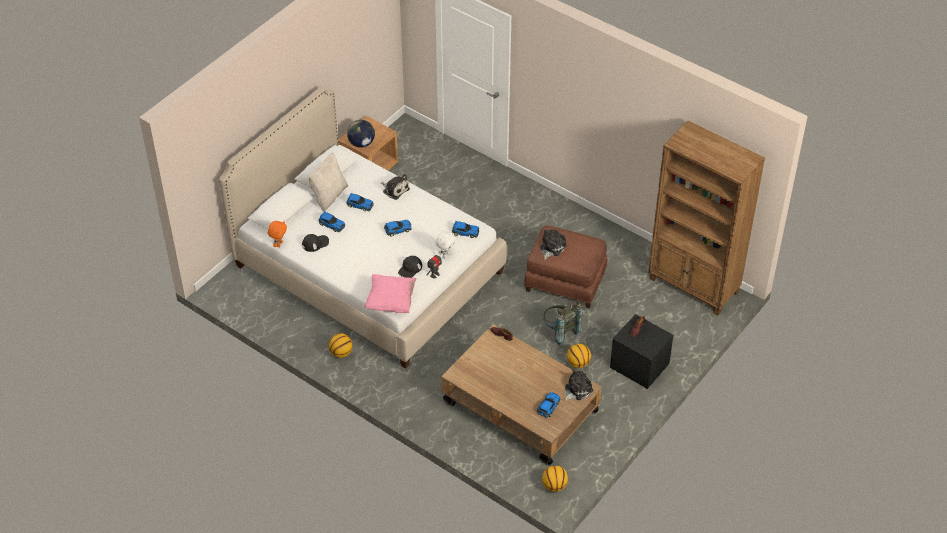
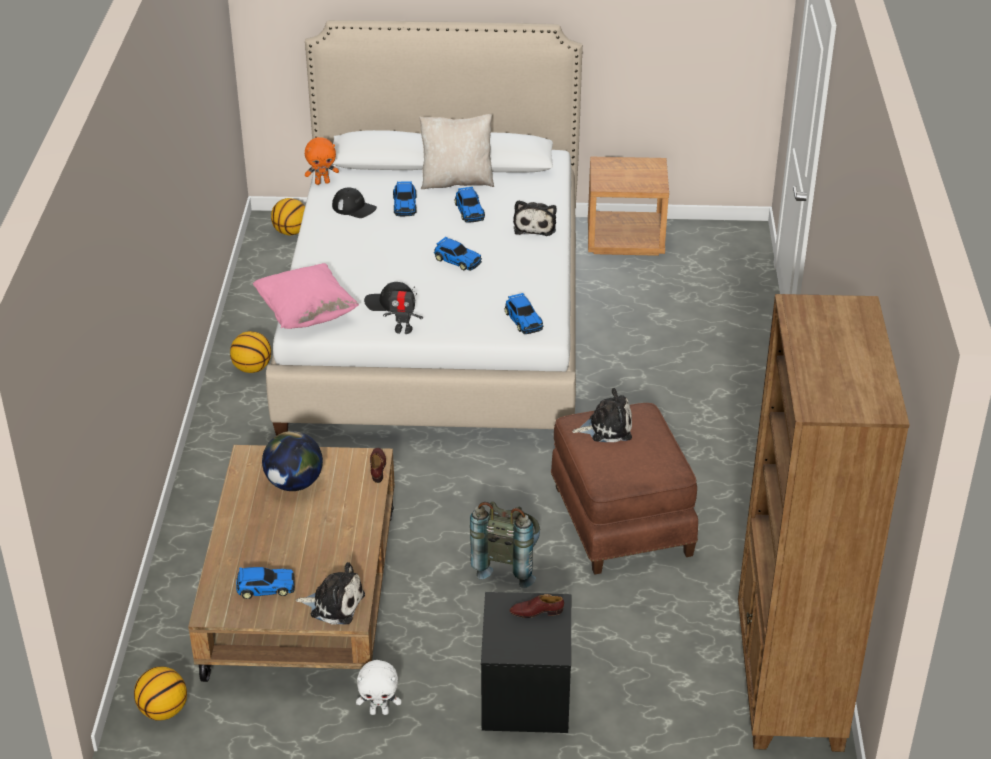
camera: 55 degrees right, 10 degrees down
globe [347,120,375,148] -> globe moved to [262,431,323,491]
white plush toy [435,231,456,258] -> white plush toy moved to [356,660,401,715]
basketball [567,344,591,368] -> basketball moved to [271,198,305,235]

